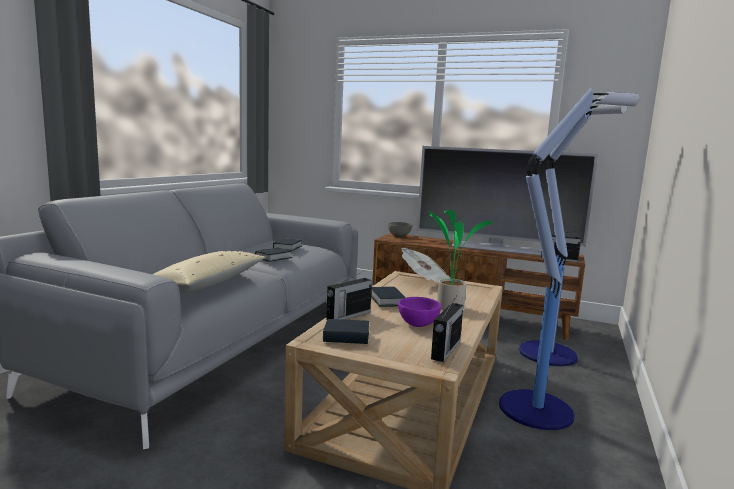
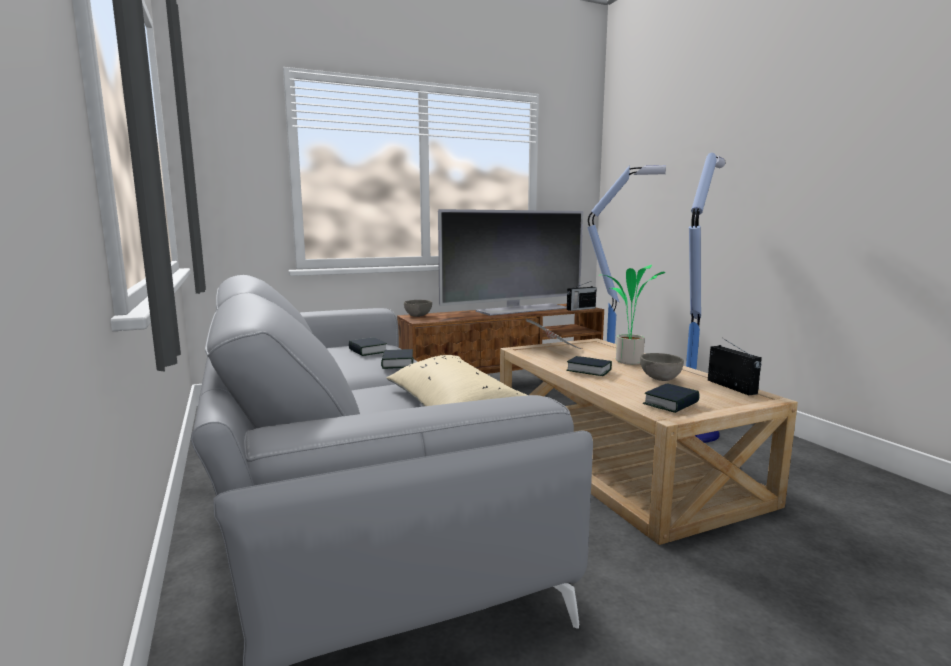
camera: 45 degrees left, 0 degrees up
radio [326,273,372,320] -> none
purple bowl [398,297,441,327] -> grey bowl [640,353,684,381]

